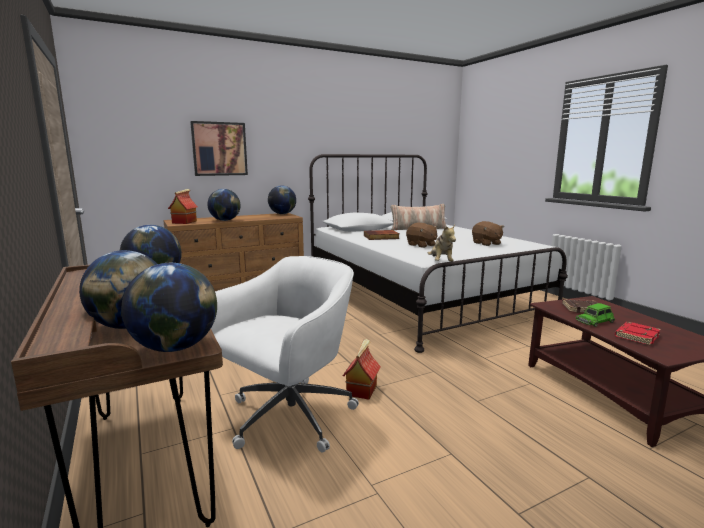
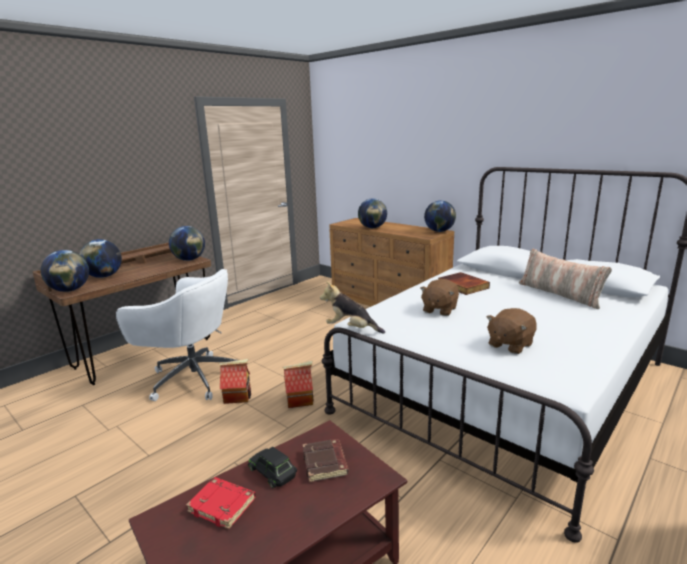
camera: 70 degrees right, 5 degrees up
toy house [168,189,197,224] -> toy house moved to [283,361,313,408]
picture [190,121,248,176] -> none
plush toy [428,225,456,262] -> plush toy turned 45 degrees clockwise [320,281,385,334]
green toy car [576,303,615,327] -> black toy car [248,447,297,488]

